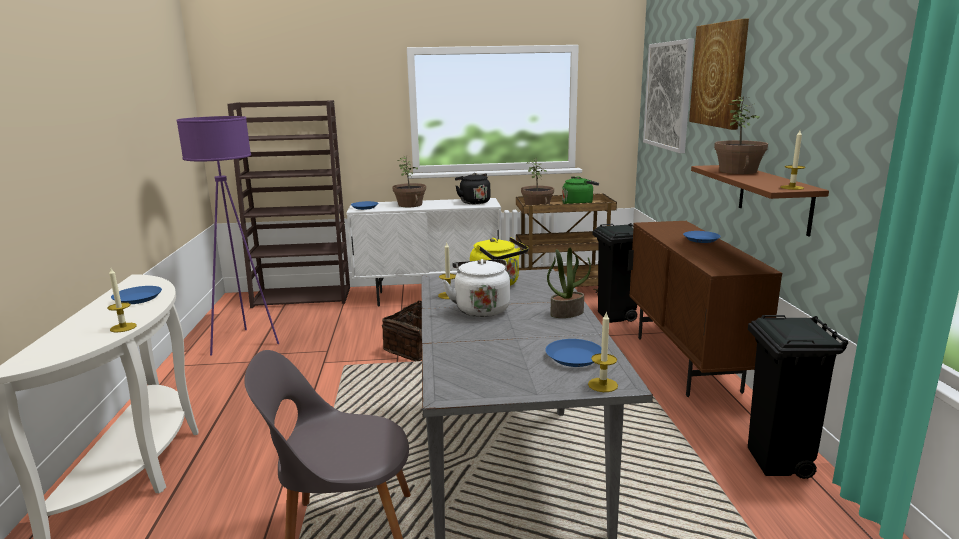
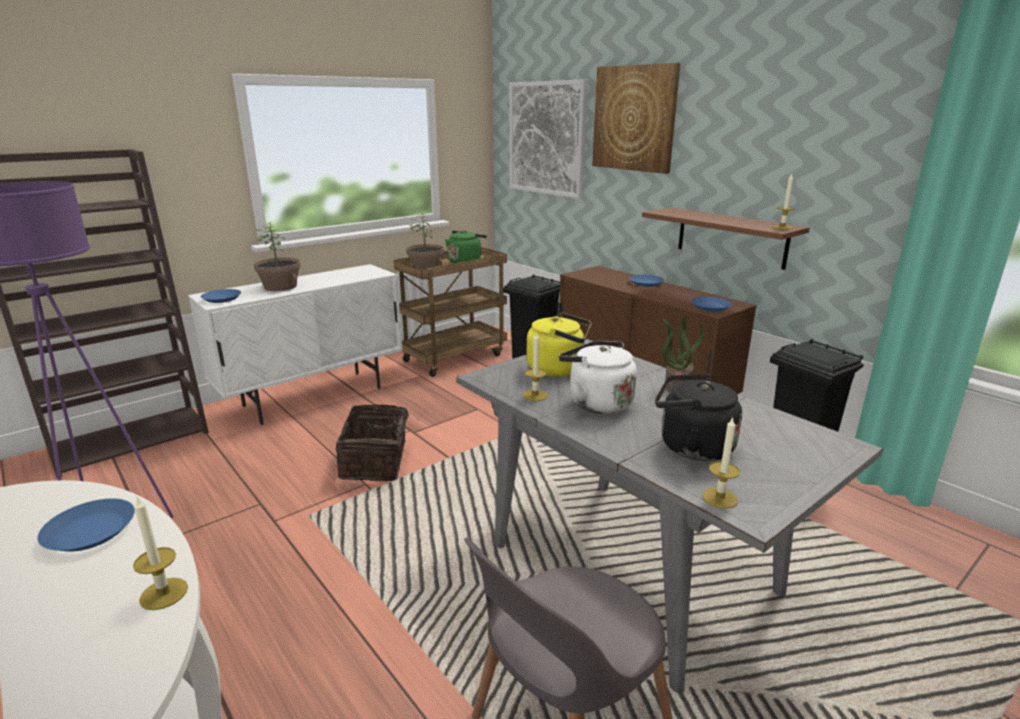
camera: 35 degrees left, 5 degrees up
black kettle [455,173,490,204] -> black kettle moved to [655,374,742,461]
blue plate [546,339,601,367] -> blue plate moved to [691,297,732,312]
candle [588,311,618,392] -> candle moved to [702,416,740,509]
potted plant [714,97,768,174] -> none

